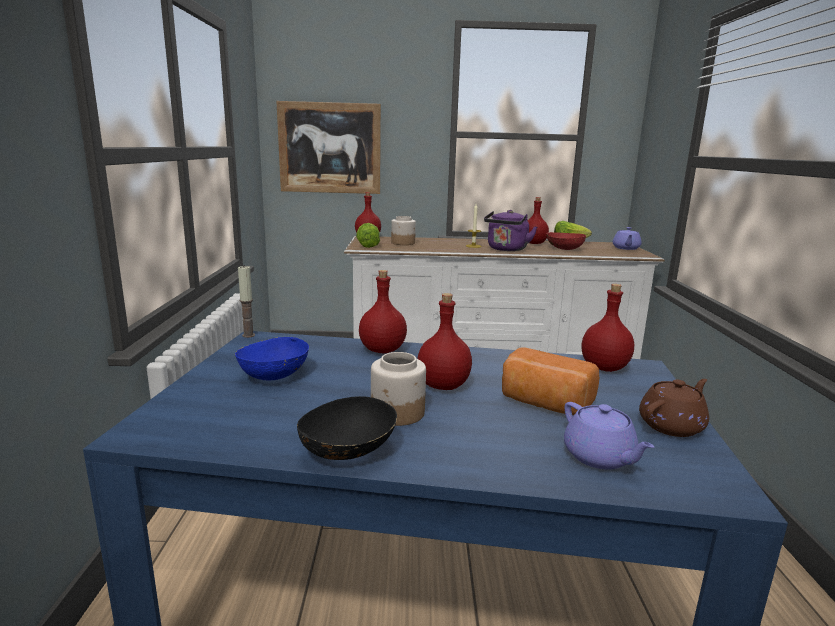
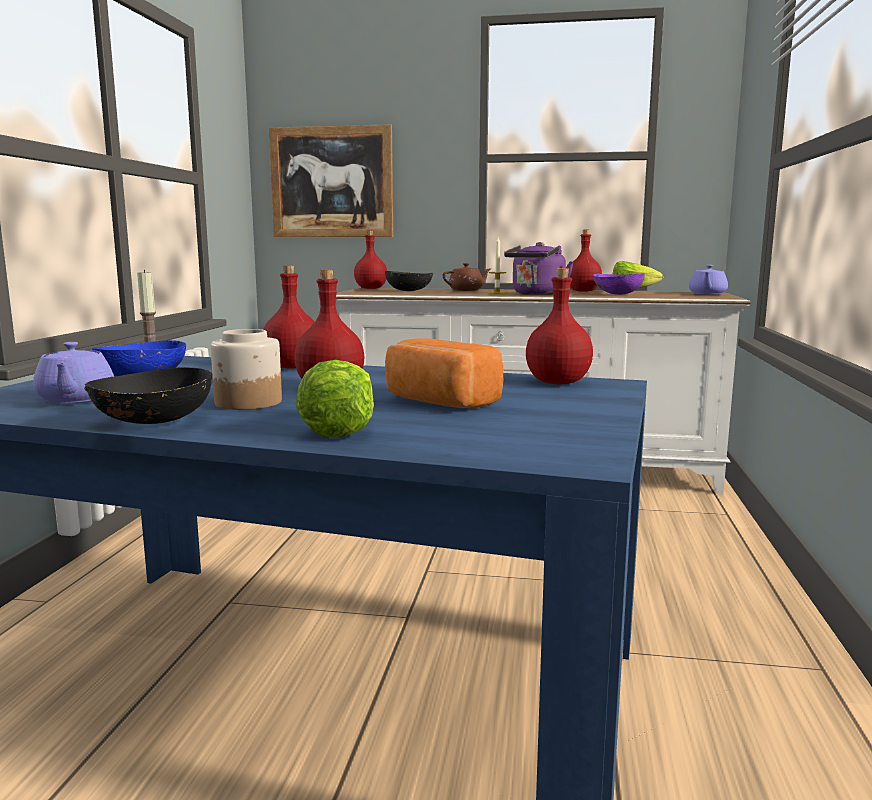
camera: 10 degrees right, 5 degrees down
lettuce [356,223,380,248] -> lettuce moved to [296,360,374,438]
jar [391,216,416,245] -> black bowl [385,271,433,291]
red bowl [547,232,586,250] -> purple bowl [593,273,645,295]
purple teapot [564,402,654,469] -> purple teapot moved to [33,342,114,403]
brown teapot [639,379,709,437] -> brown teapot moved to [443,263,491,291]

